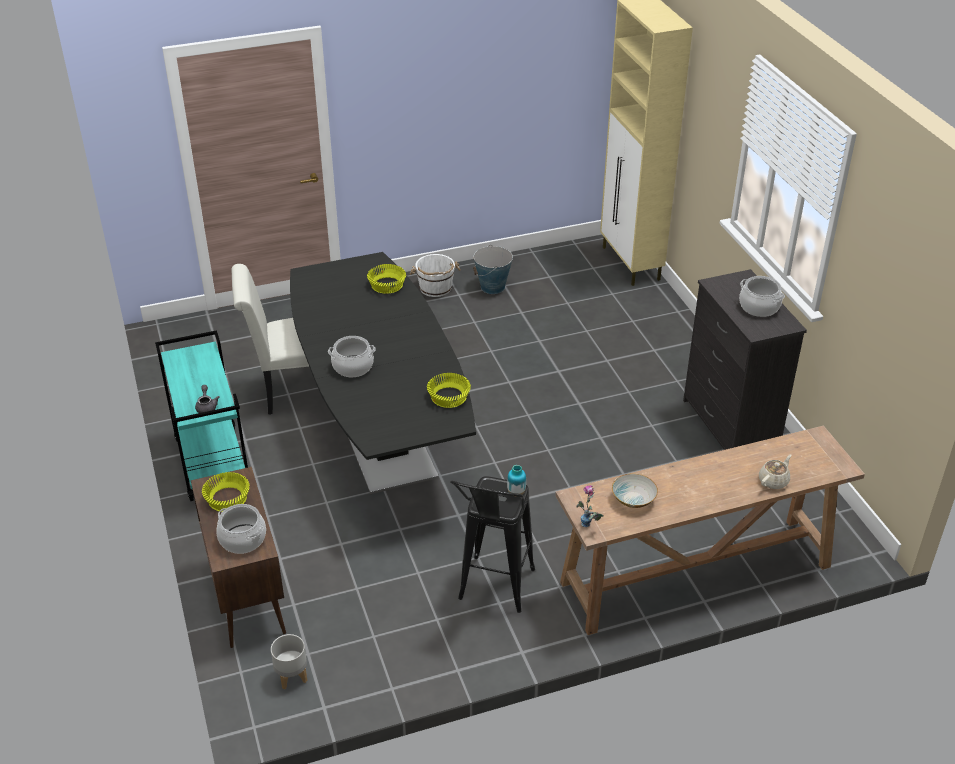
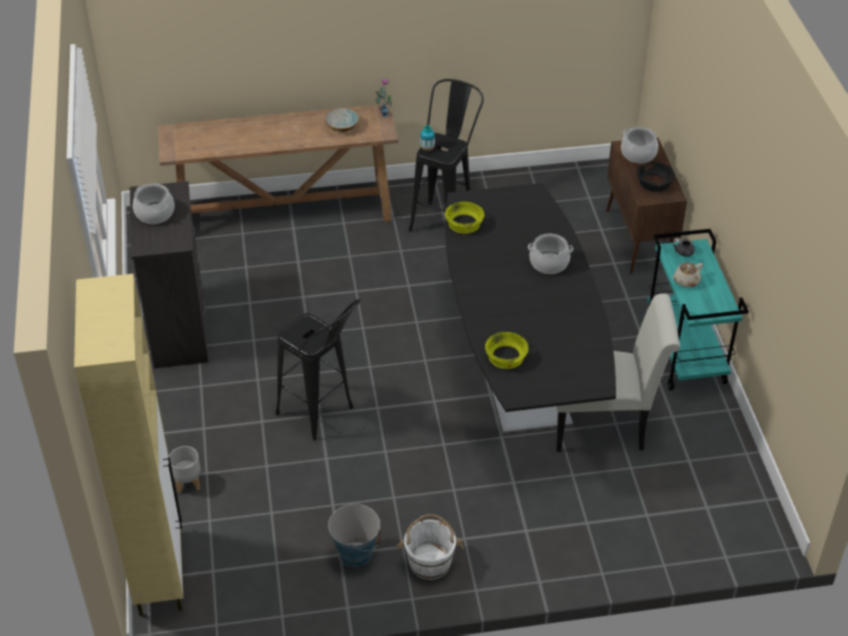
camera: 170 degrees left, 5 degrees up
yellow bowl [202,472,250,512] -> black bowl [637,162,675,192]
grey planter [271,634,307,689] -> grey planter moved to [169,446,201,493]
beige teapot [759,454,792,489] -> beige teapot moved to [672,262,703,287]
none -> black stool [276,298,361,440]

